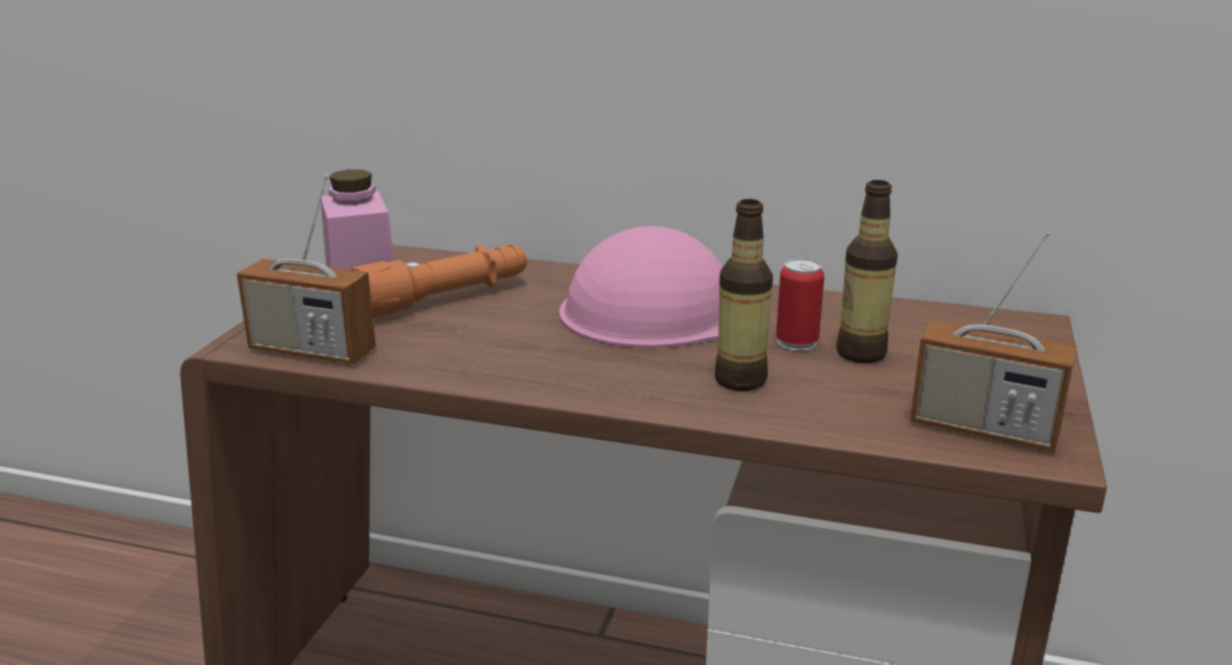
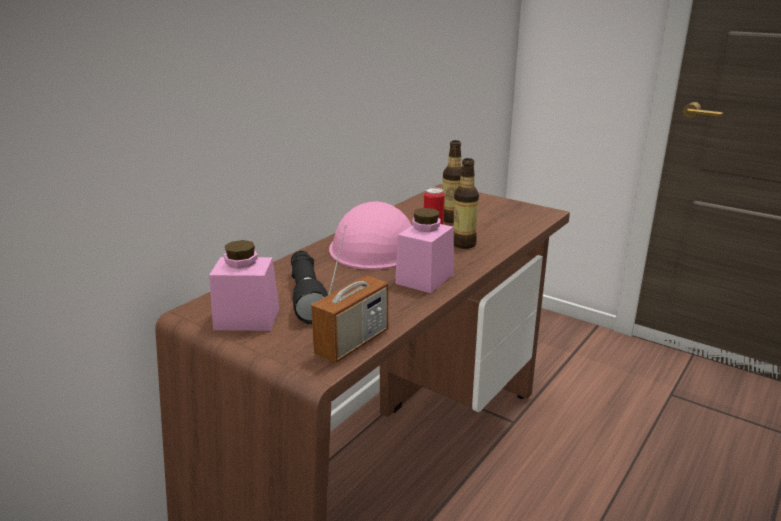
camera: 70 degrees left, 0 degrees up
orange flashlight [350,245,527,318] -> black flashlight [291,251,328,324]
radio [910,231,1077,452] -> none
none -> pink jar [395,208,454,293]

